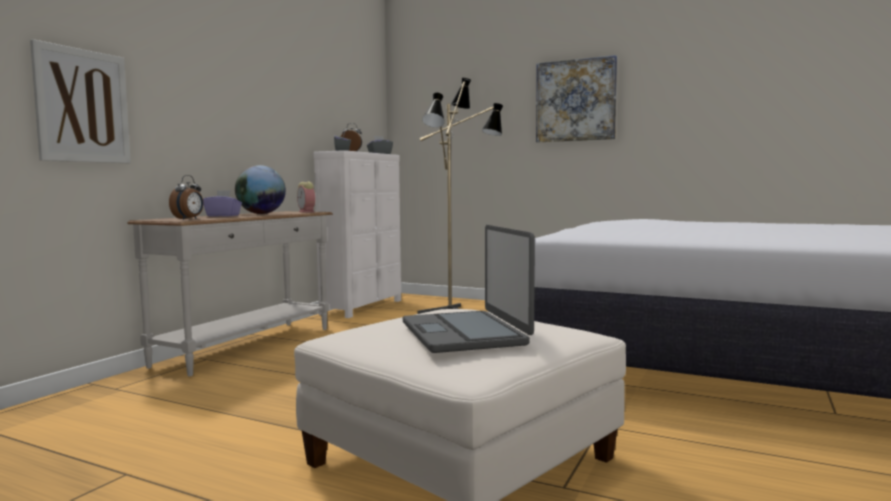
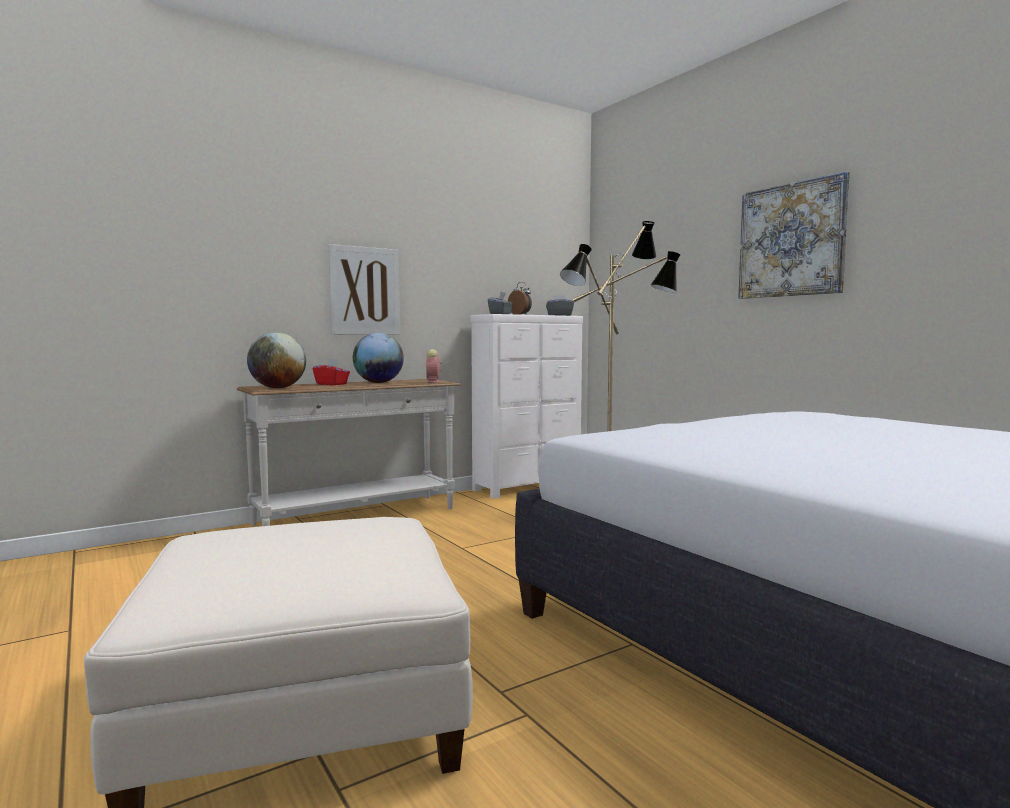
camera: 30 degrees right, 0 degrees up
picture [30,39,131,163] -> picture moved to [328,244,400,335]
alarm clock [169,175,203,220] -> globe [247,332,306,388]
purple tissue box [203,190,242,217] -> red tissue box [313,359,350,385]
laptop [403,225,535,353] -> none

